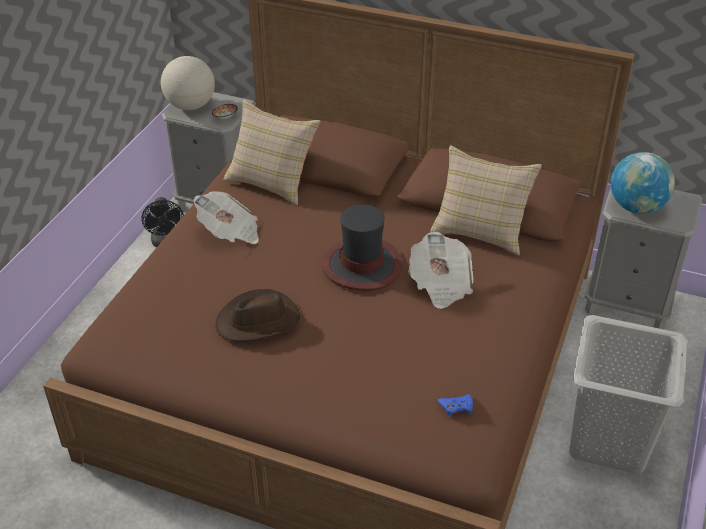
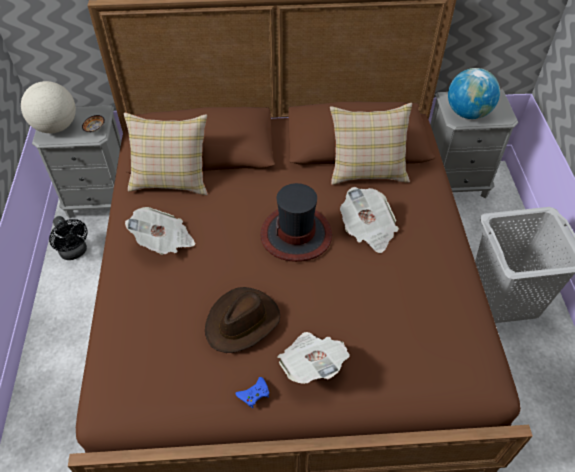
camera: 25 degrees left, 10 degrees up
blue game controller [438,394,473,417] -> blue game controller moved to [235,377,269,408]
none -> newspaper [277,332,350,384]

